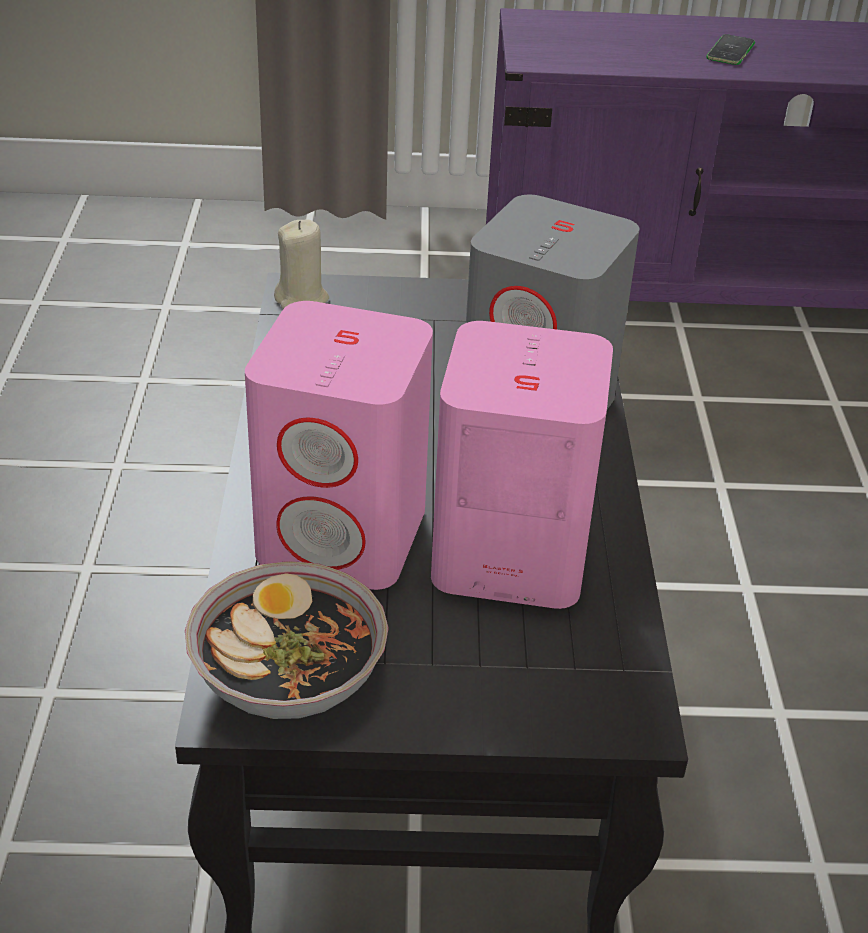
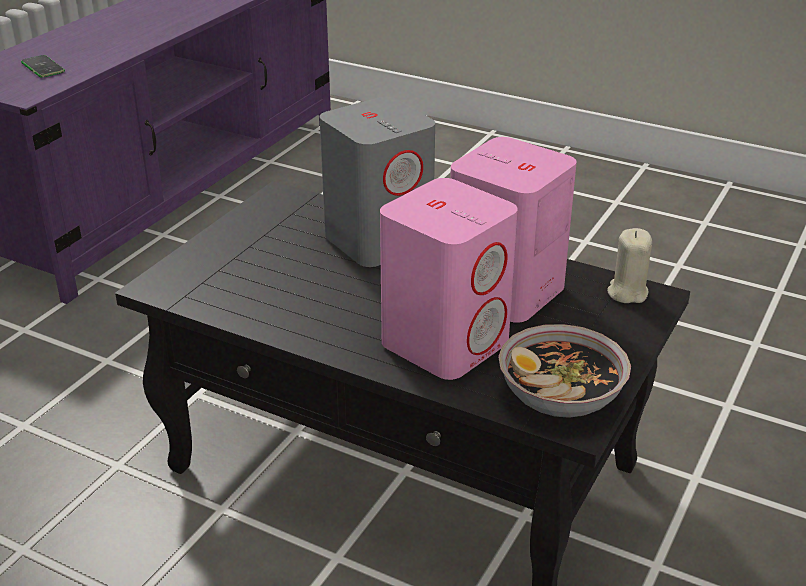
camera: 60 degrees left, 5 degrees down
beige candle [274,219,329,309] -> beige candle moved to [607,228,652,303]
phone [706,34,755,65] -> phone moved to [21,55,65,77]

